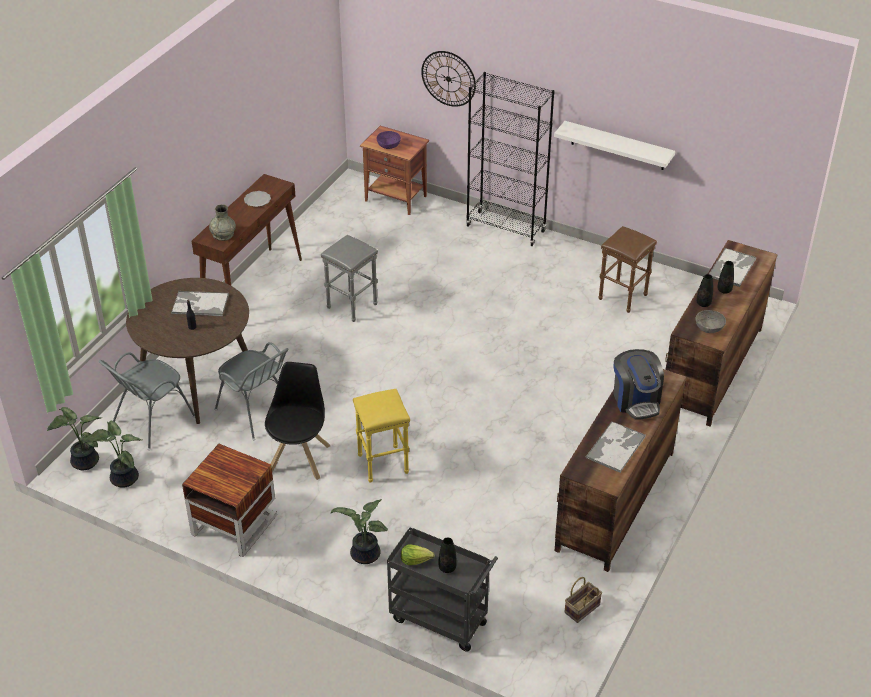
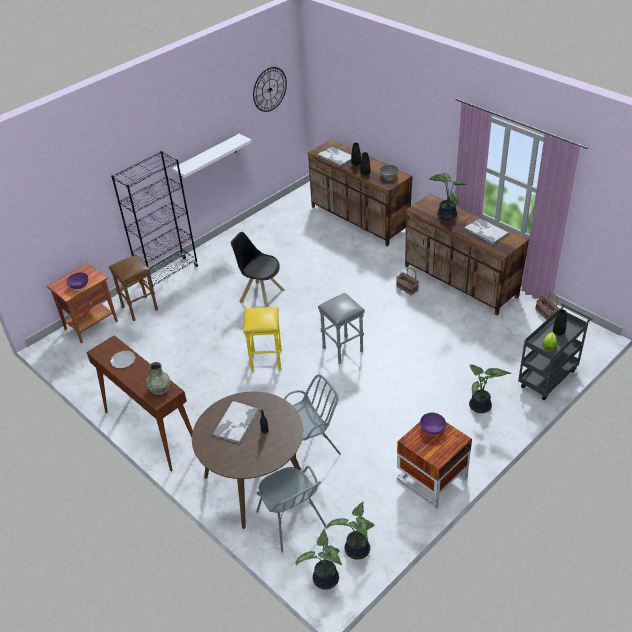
camera: 70 degrees left, 0 degrees up
black chair [265,362,330,480] -> black chair moved to [231,232,285,307]
grey stool [321,235,378,322] -> grey stool moved to [318,293,365,364]
yellow stool [353,389,410,483] -> yellow stool moved to [243,307,282,372]
wall clock [421,51,476,107] -> wall clock moved to [253,67,287,112]
brown stool [598,226,657,313] -> brown stool moved to [109,255,158,321]
coffee machine [614,349,664,420] -> potted plant [429,173,467,220]
none -> basket [396,267,419,296]
none -> purple bowl [420,413,446,435]

